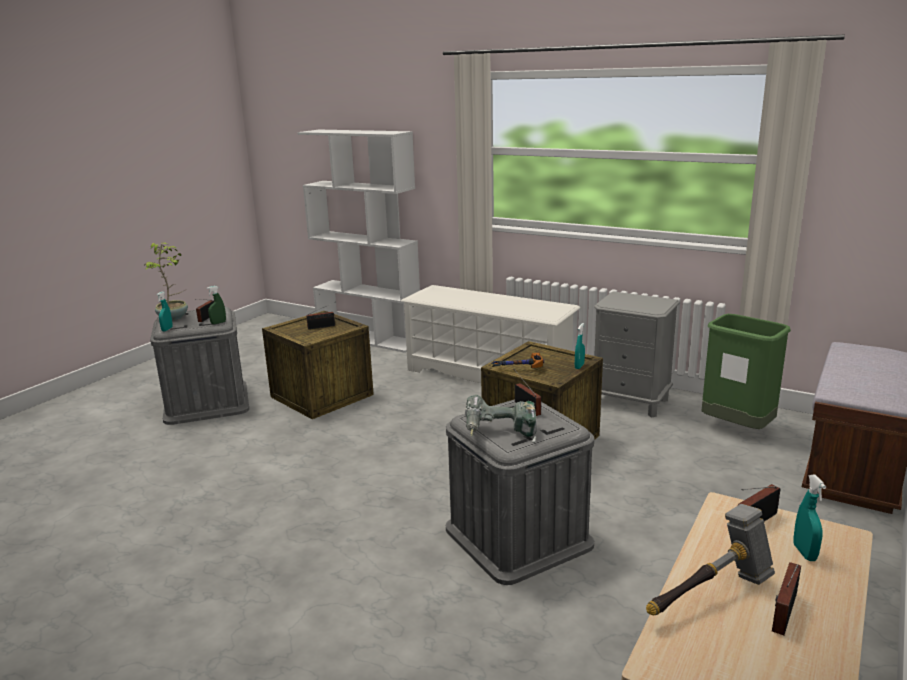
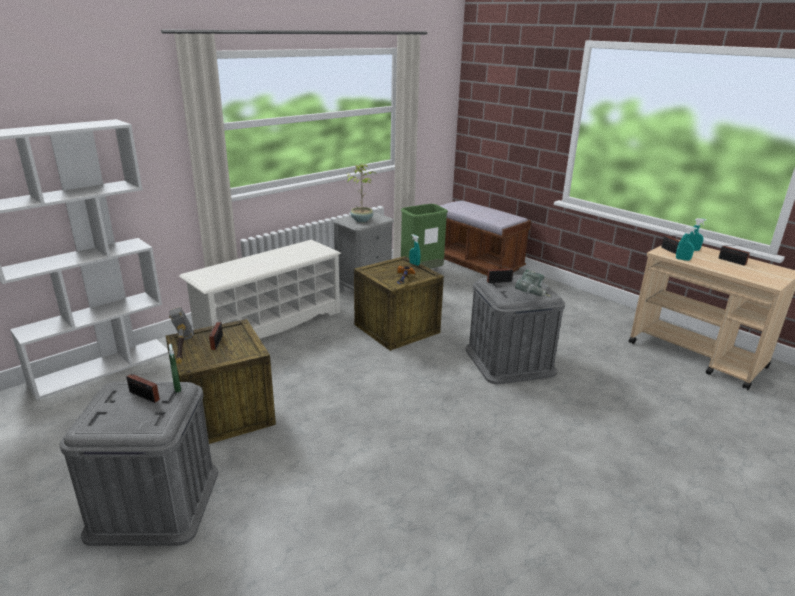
camera: 75 degrees left, 5 degrees up
potted plant [145,242,188,321] -> potted plant moved to [347,163,377,223]
turquoise spray bottle [157,291,173,331] -> turquoise spray bottle moved to [676,226,697,261]
hammer [646,504,775,615] -> hammer moved to [169,307,194,364]

